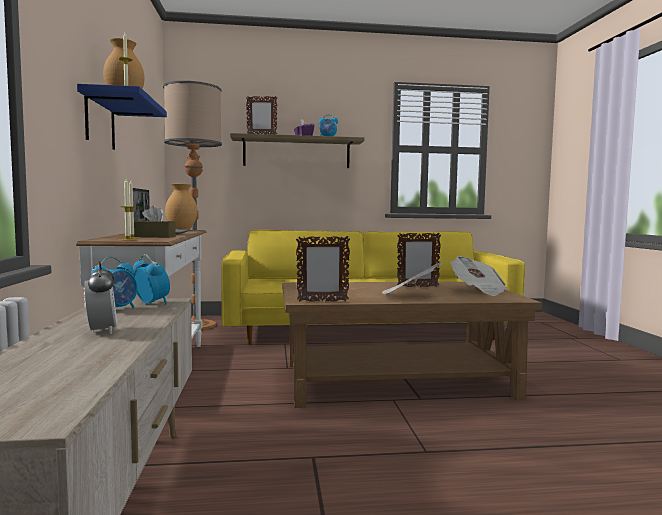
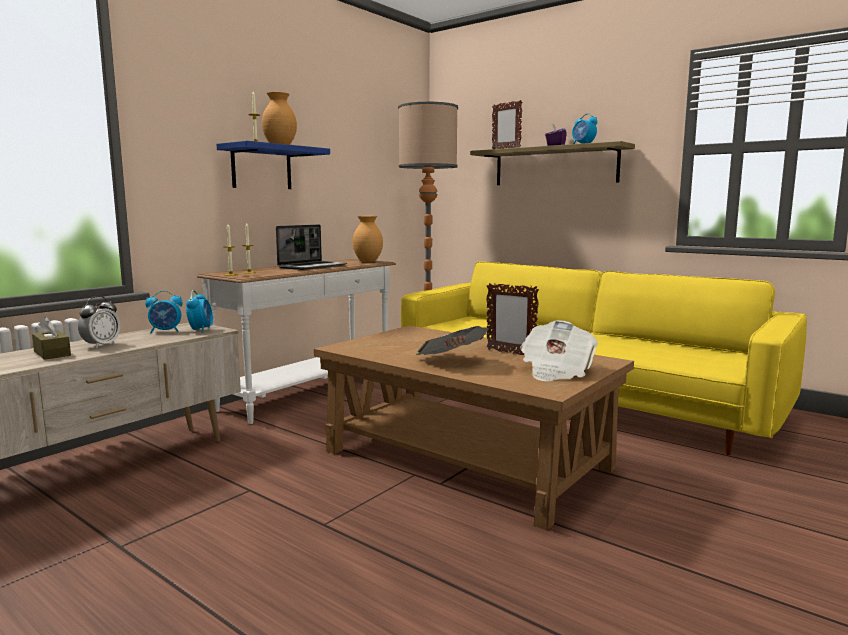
camera: 45 degrees right, 5 degrees up
brown tissue box [134,206,176,238] -> brown tissue box moved to [32,317,71,360]
picture frame [296,236,350,302] -> none

